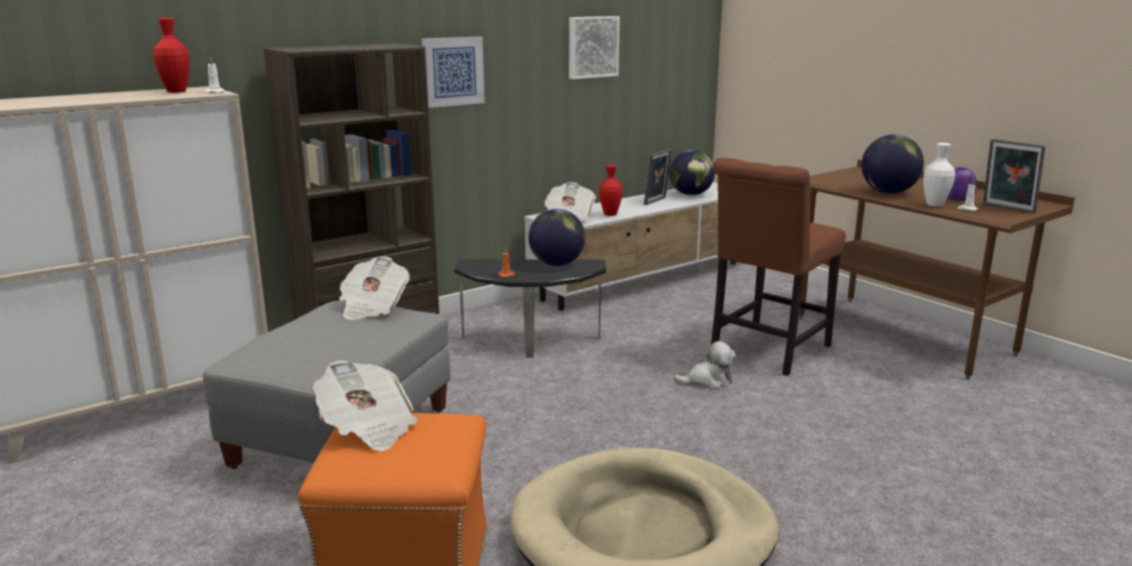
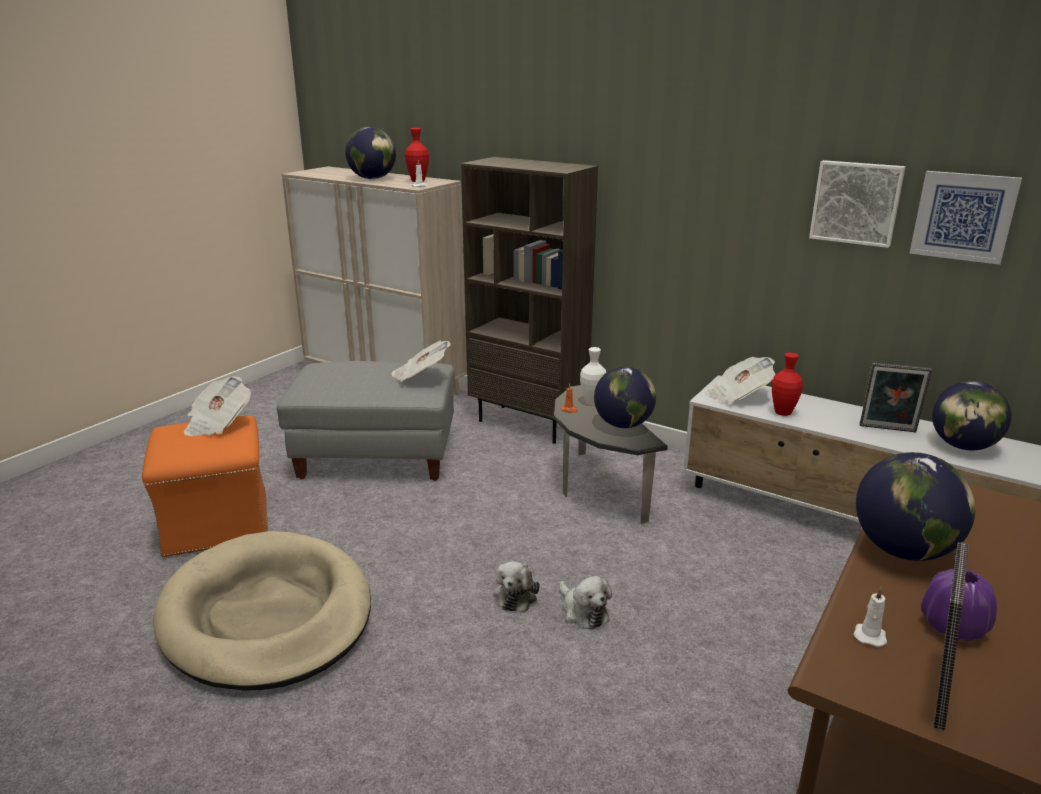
camera: 70 degrees right, 5 degrees up
picture [422,36,485,108] -> picture moved to [909,171,1022,265]
brown chair [711,157,846,376] -> none
white vase [923,143,955,207] -> white vase moved to [580,347,607,405]
none -> globe [345,127,396,179]
none -> plush toy [494,561,540,613]

